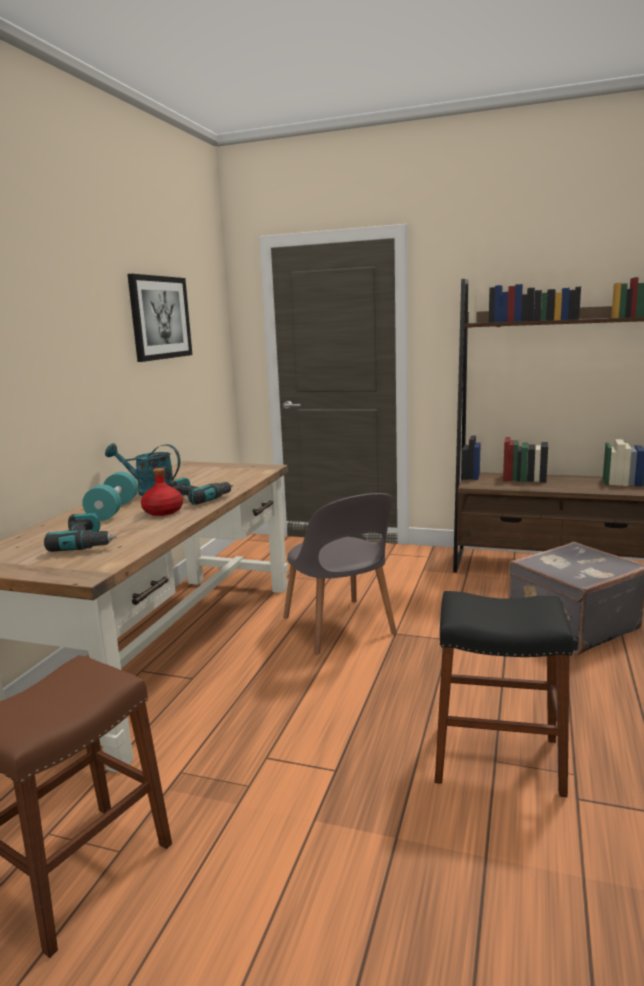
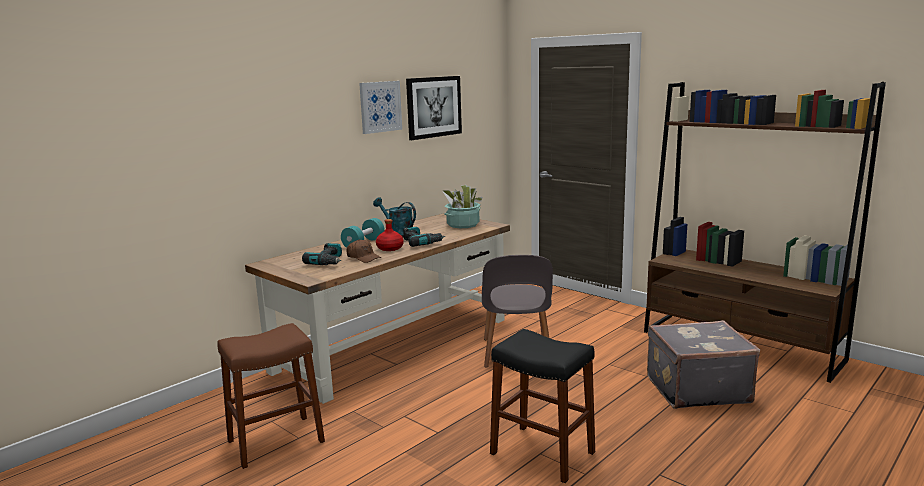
camera: 25 degrees right, 0 degrees up
none -> brown cap [347,239,381,263]
none -> picture [359,81,402,134]
none -> potted plant [442,185,482,228]

